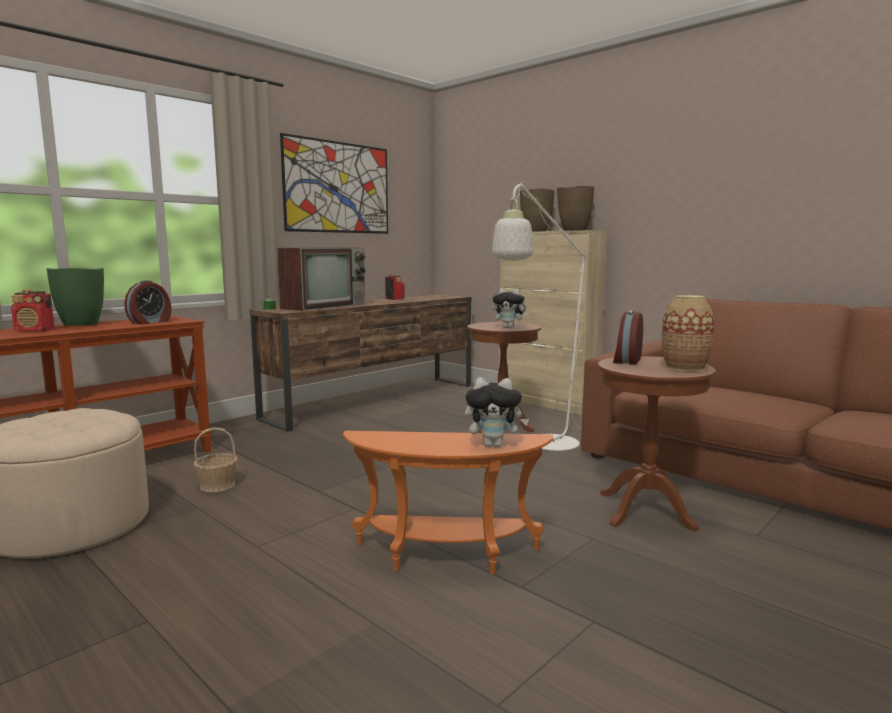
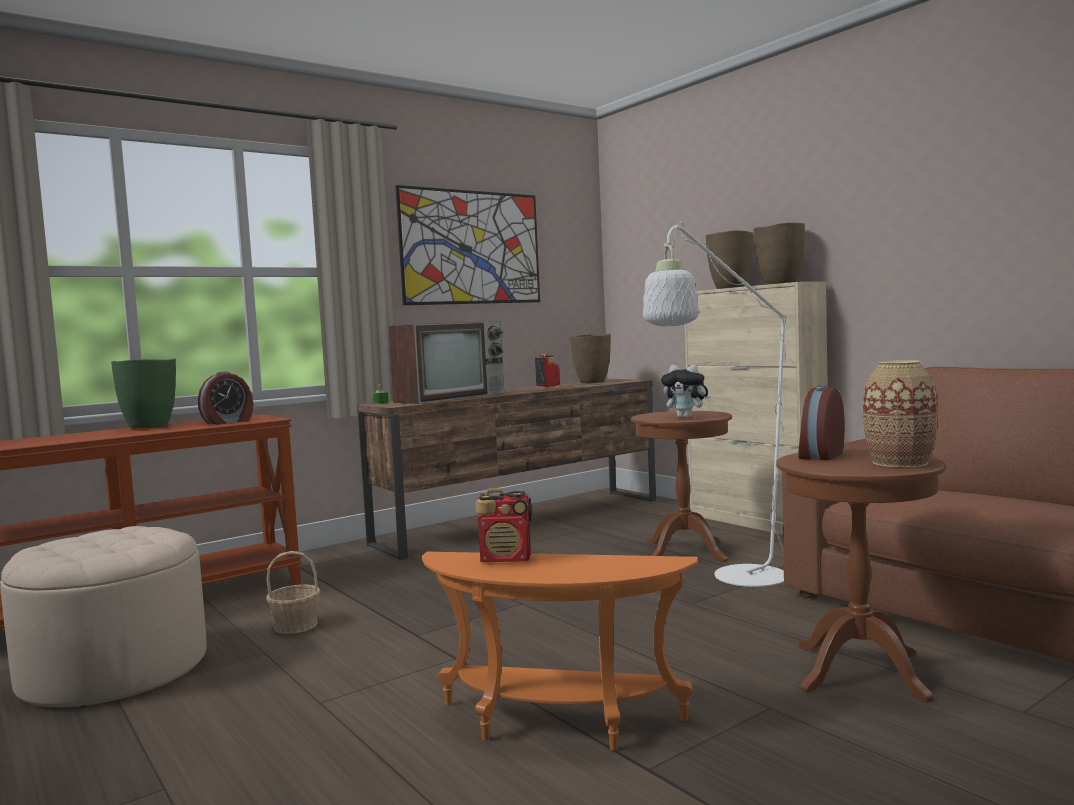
camera: 10 degrees right, 5 degrees down
radio [11,289,55,331] -> radio moved to [476,488,532,563]
plush toy [465,377,529,447] -> none
none -> brown vase [570,334,611,383]

